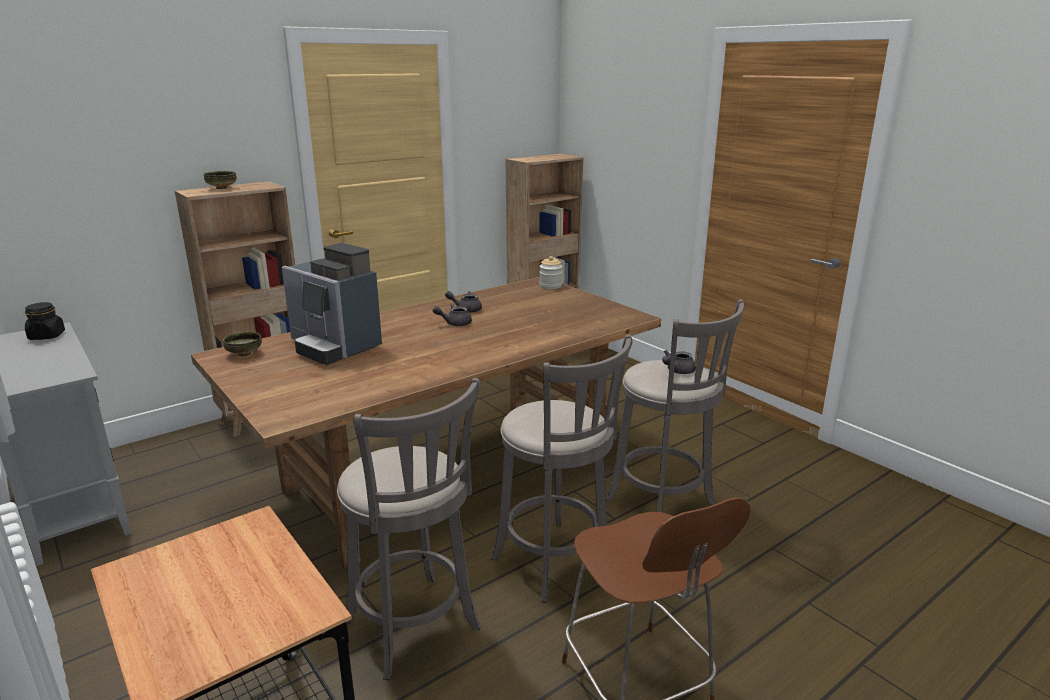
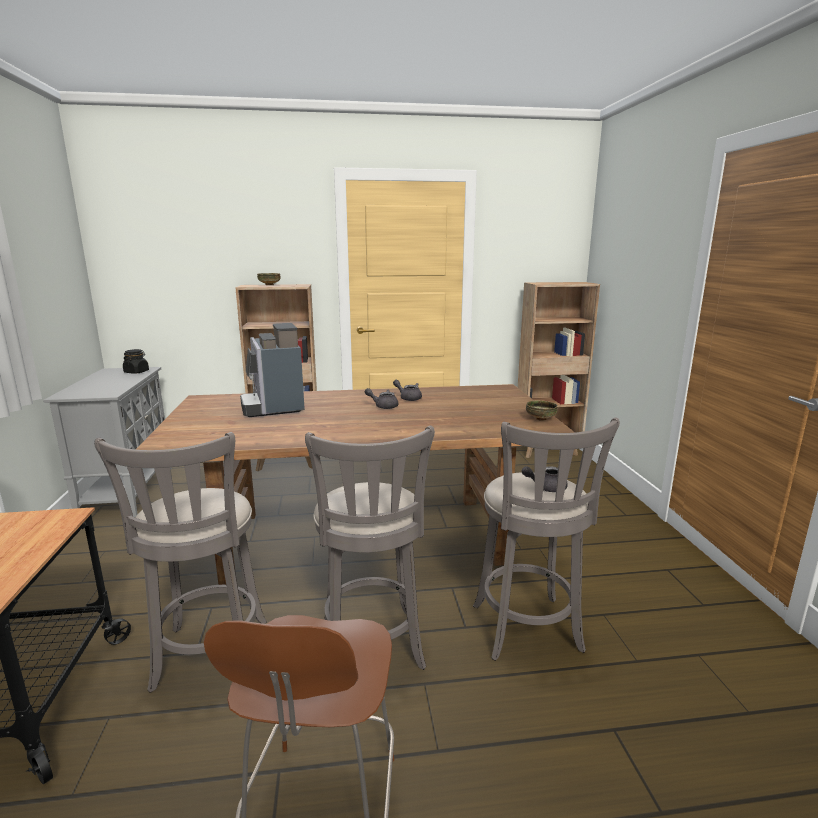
camera: 30 degrees right, 5 degrees down
bowl [223,332,262,356] -> bowl moved to [526,400,558,421]
jar [539,256,562,289] -> none

